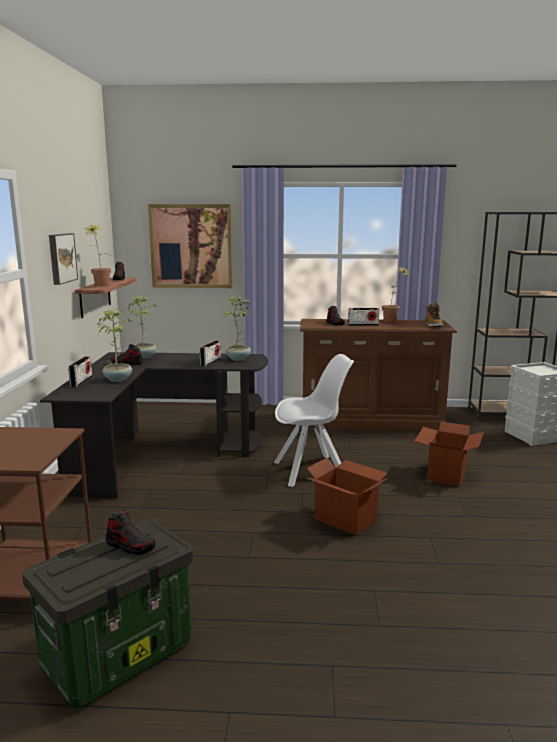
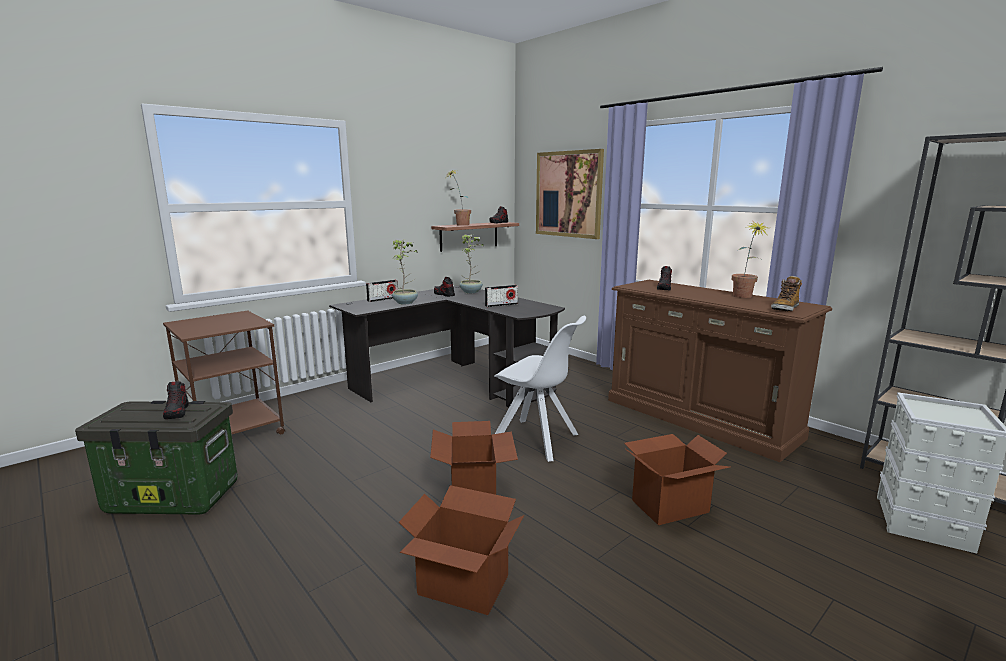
camera: 45 degrees right, 0 degrees up
picture [49,233,78,285] -> none
potted plant [225,297,251,361] -> none
radio [348,308,380,326] -> none
none -> cardboard box [399,485,524,615]

